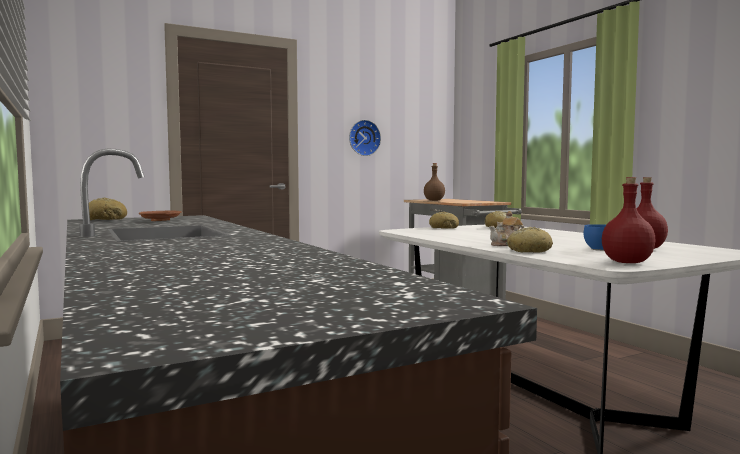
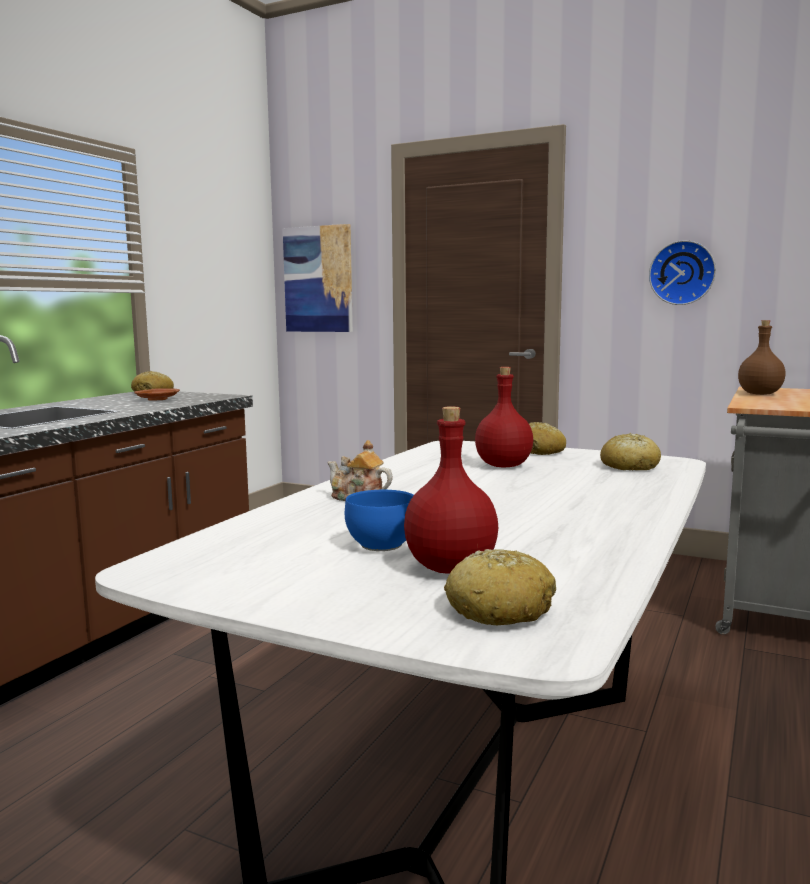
camera: 55 degrees right, 5 degrees up
bread [507,227,553,253] -> bread moved to [444,549,556,625]
red bottle [602,177,656,263] -> red bottle moved to [475,367,533,467]
none -> picture [283,224,353,332]

